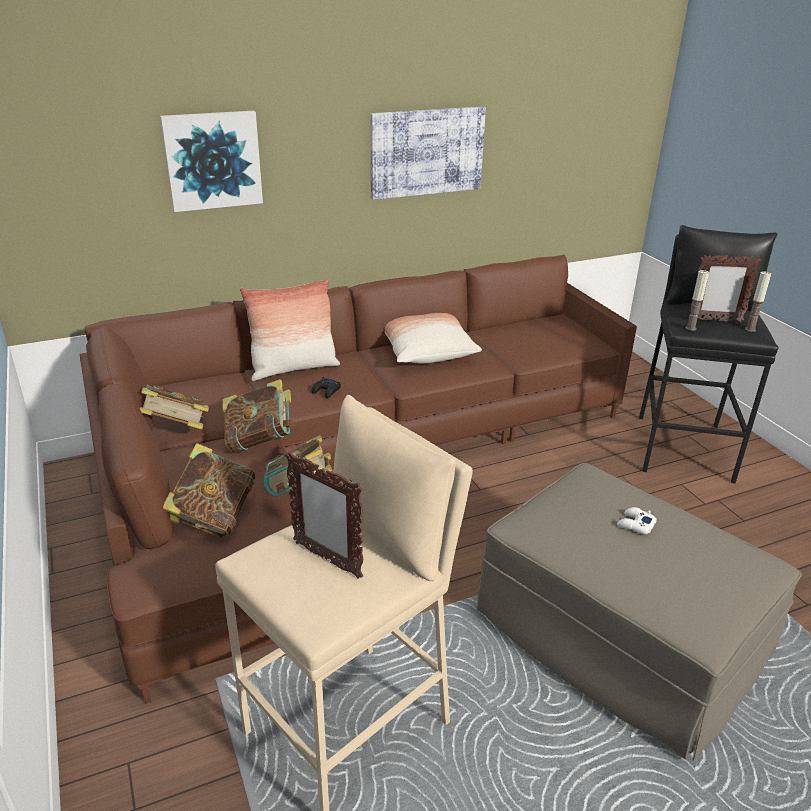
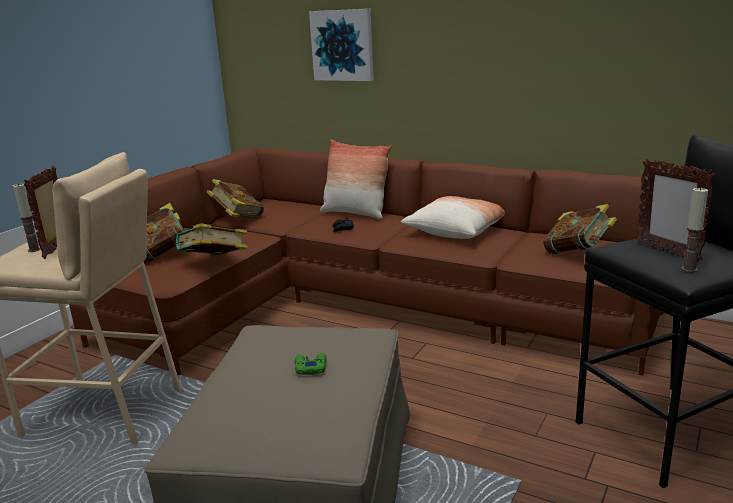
camera: 55 degrees right, 10 degrees down
book [223,379,295,452] -> book moved to [543,204,617,254]
picture [371,106,486,200] -> none
white game controller [617,507,657,534] -> green game controller [295,353,327,375]
candle [685,270,709,331] -> candle moved to [12,184,41,252]

